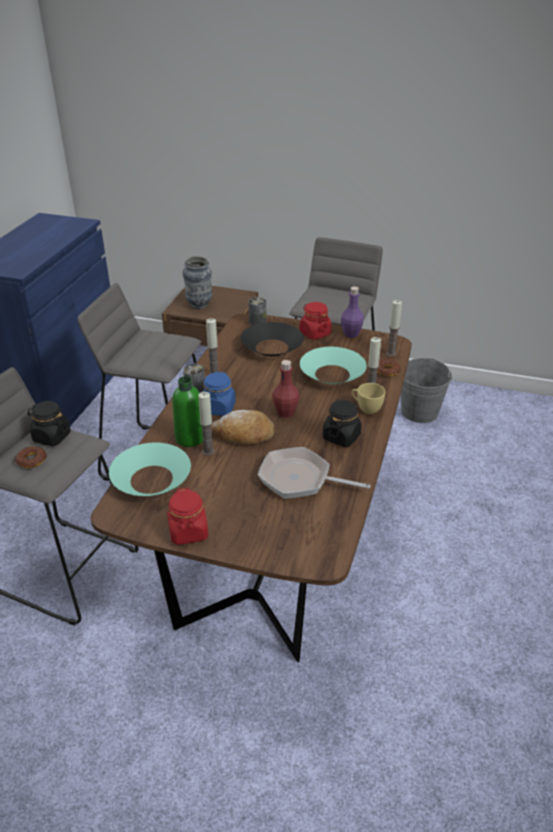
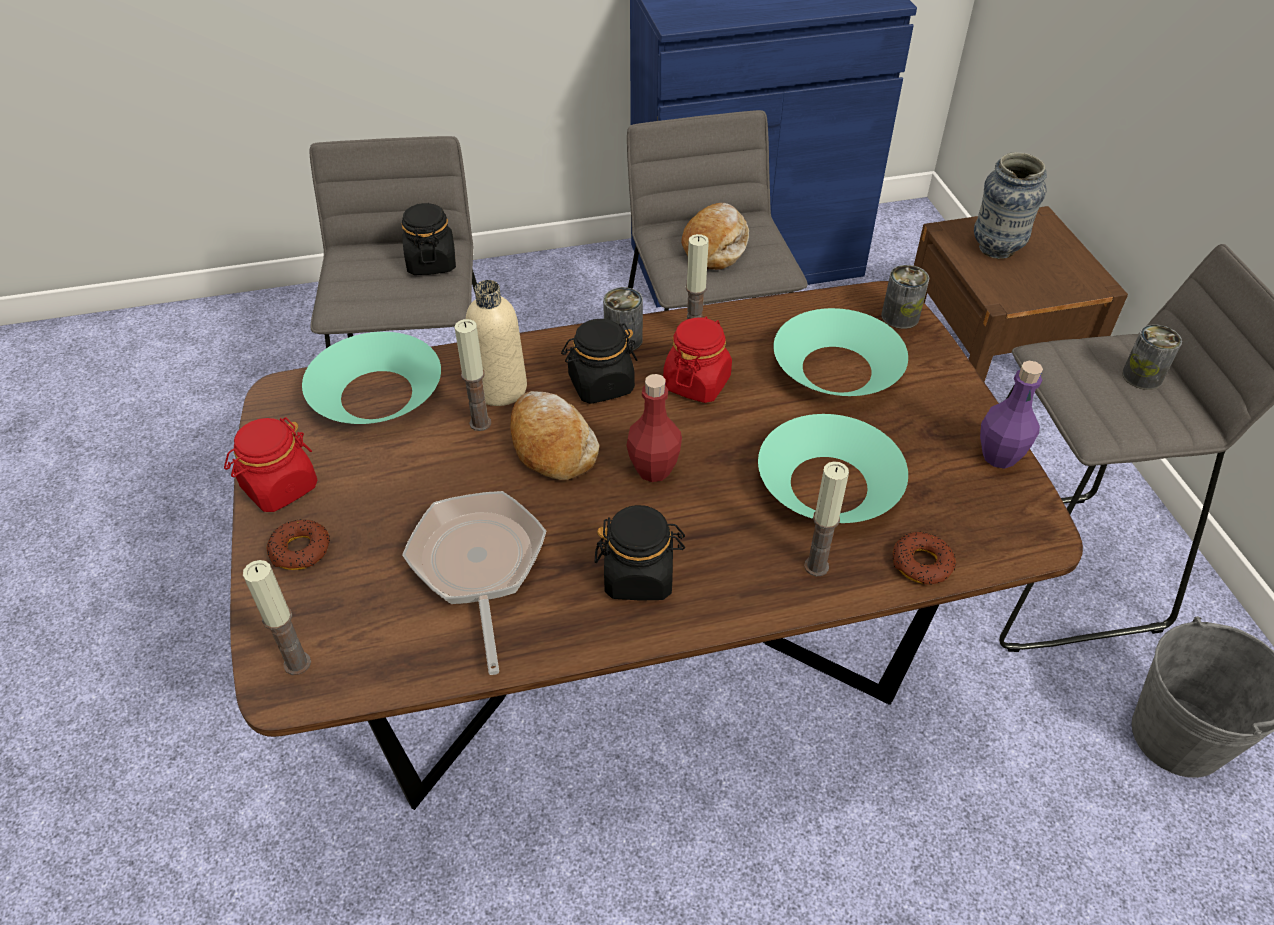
camera: 60 degrees right, 10 degrees up
donut [15,447,47,468] -> donut moved to [267,519,330,570]
green bottle [172,376,203,447] -> beige bottle [466,280,527,406]
blue jar [203,371,236,416] -> black jar [561,319,638,404]
black bowl [240,322,304,356] -> turquoise bowl [774,308,908,396]
red jar [300,302,331,340] -> red jar moved to [663,317,732,403]
yellow cup [351,383,386,414] -> none
candle [386,300,402,356] -> candle moved to [243,560,311,675]
none -> bread [681,203,749,270]
none -> can [1122,325,1182,390]

